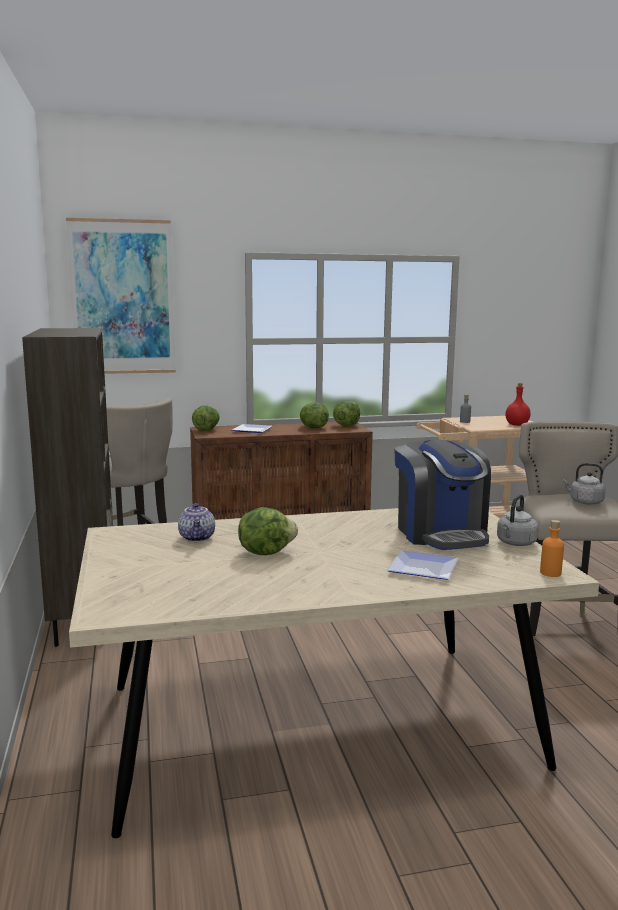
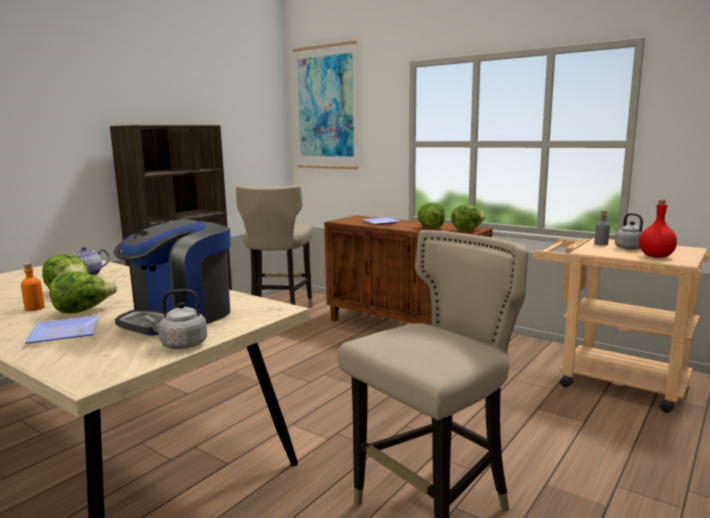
camera: 50 degrees right, 0 degrees up
lettuce [192,405,220,431] -> lettuce moved to [50,272,118,314]
orange bottle [540,520,564,577] -> orange bottle moved to [21,263,45,311]
grey kettle [562,463,606,505] -> grey kettle moved to [615,213,643,250]

